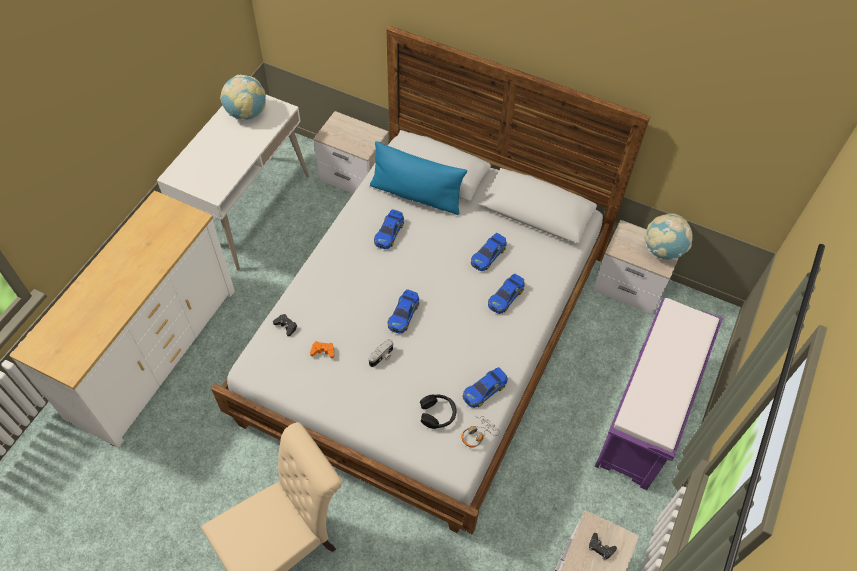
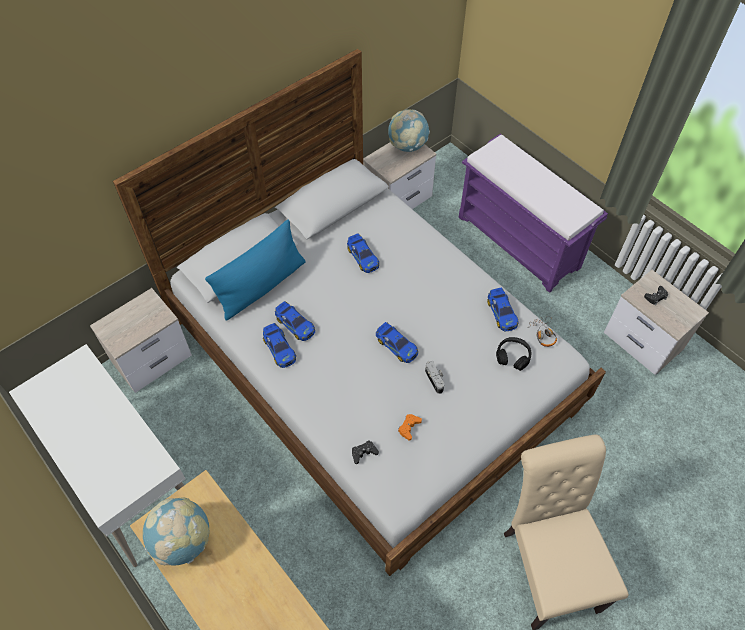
camera: 65 degrees left, 0 degrees up
globe [220,75,266,121] -> globe moved to [143,498,209,566]
toy car [488,273,525,314] -> toy car moved to [263,323,296,368]

